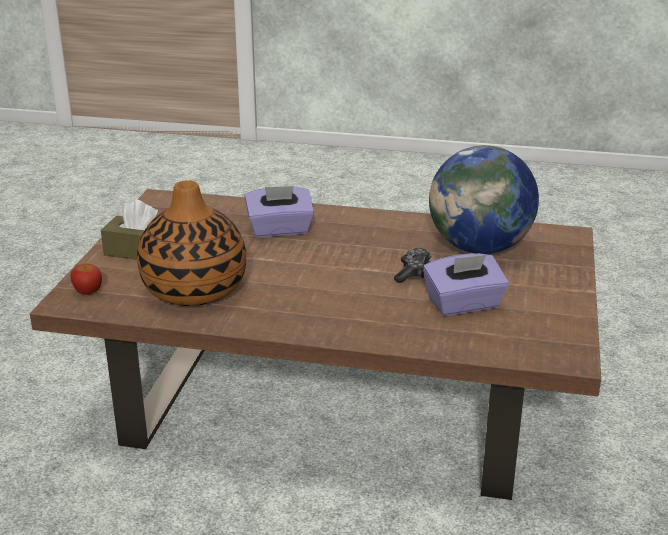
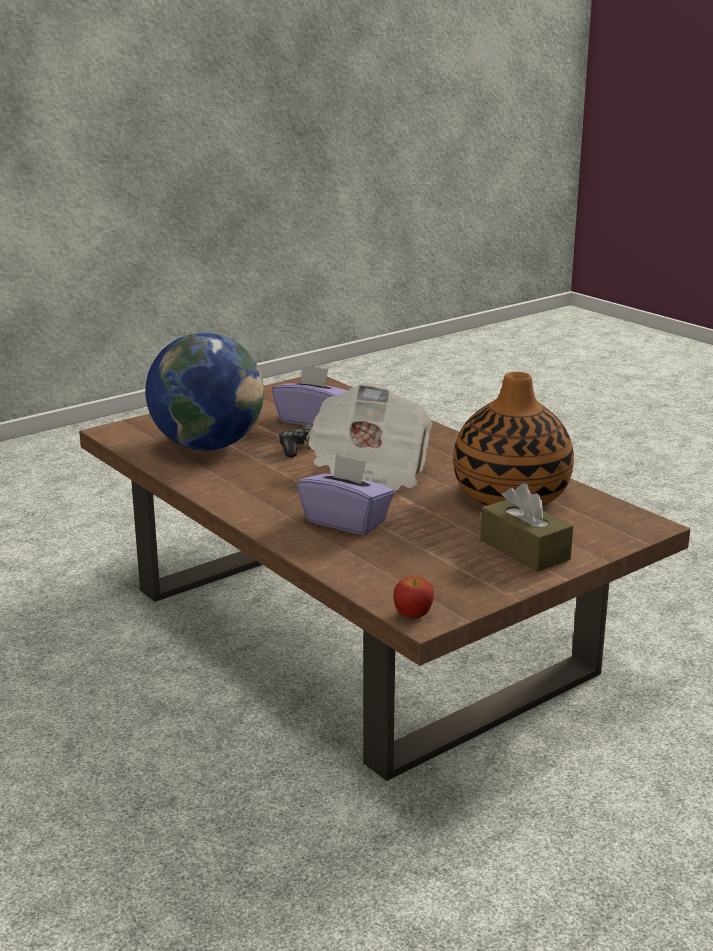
camera: 140 degrees left, 5 degrees down
apple [71,264,102,295] -> apple moved to [393,577,434,619]
none -> newspaper [307,383,432,492]

